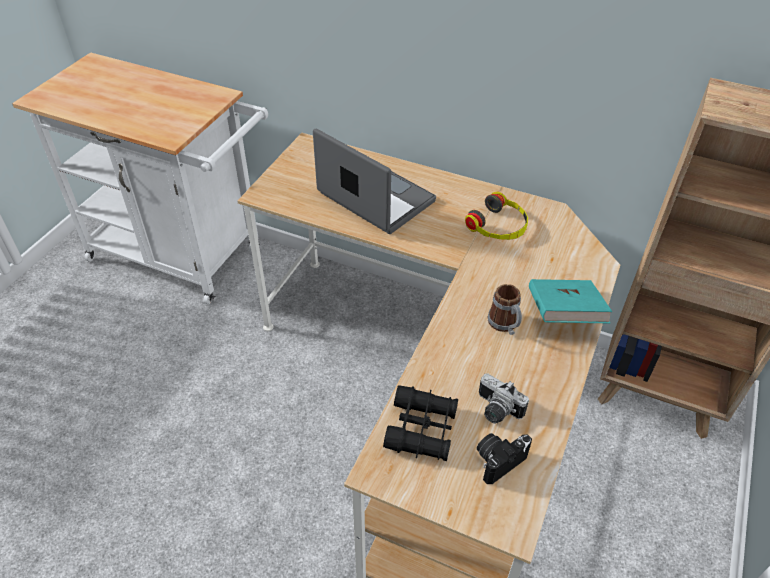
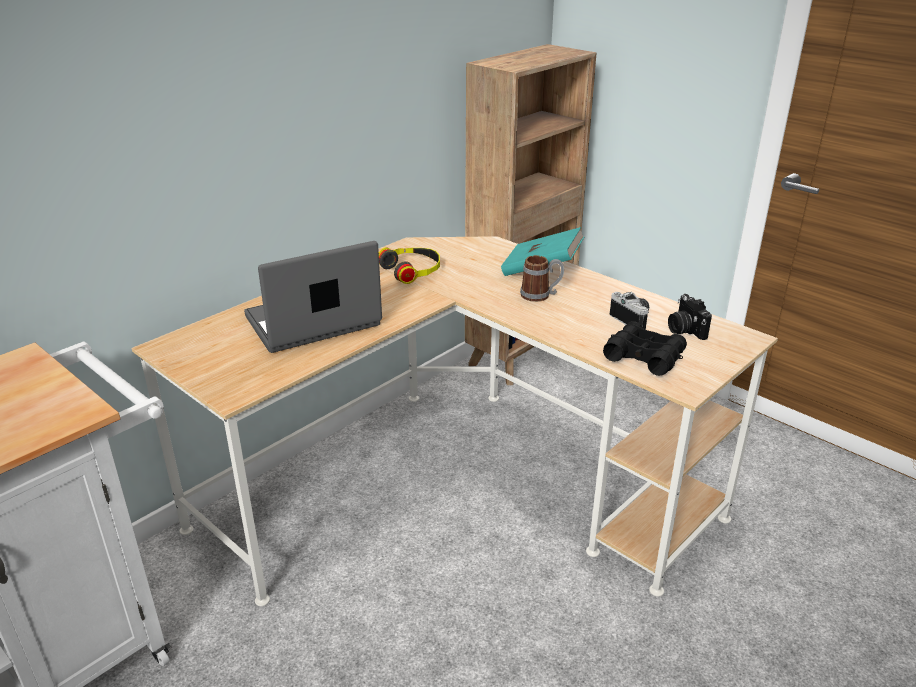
camera: 70 degrees left, 15 degrees down
camera [479,373,529,424] -> camera turned 90 degrees counterclockwise [610,292,649,330]

